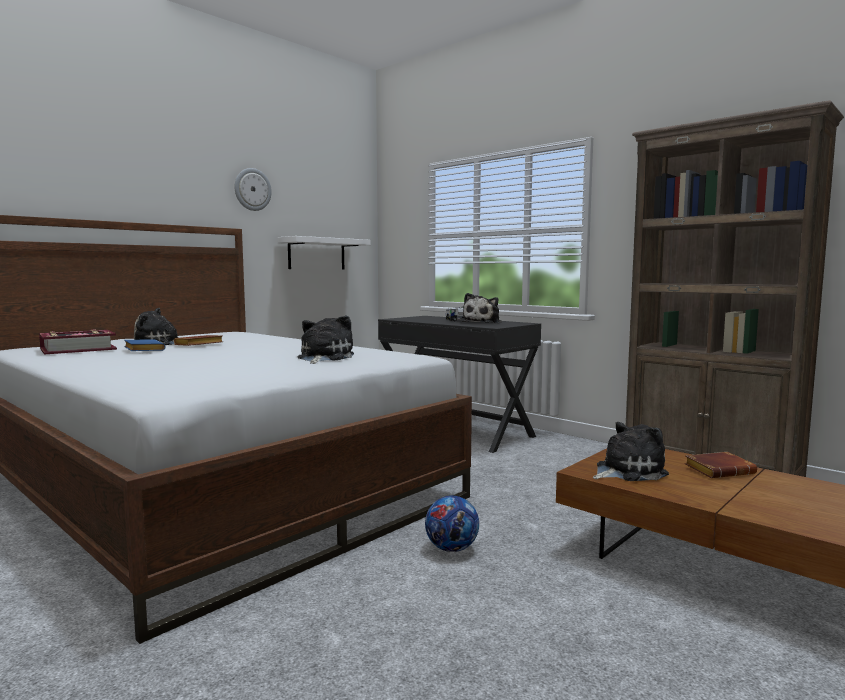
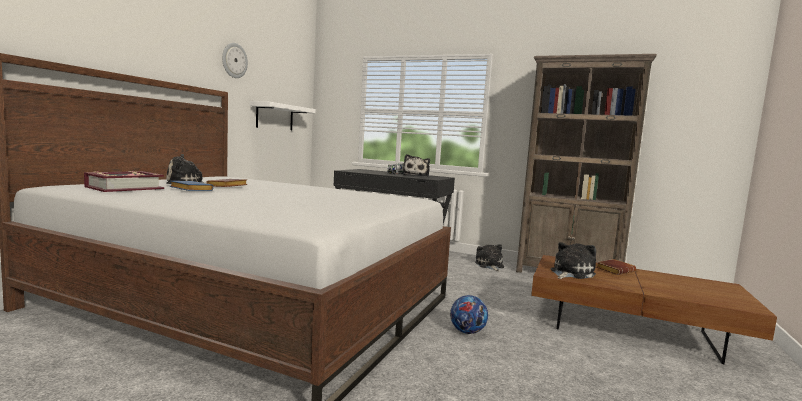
camera: 20 degrees left, 0 degrees up
plush toy [298,316,354,364] -> plush toy moved to [475,244,504,272]

